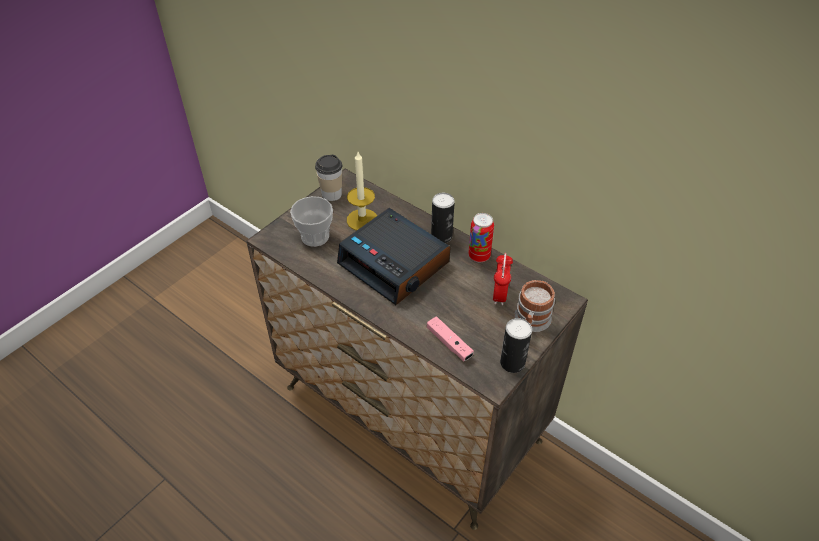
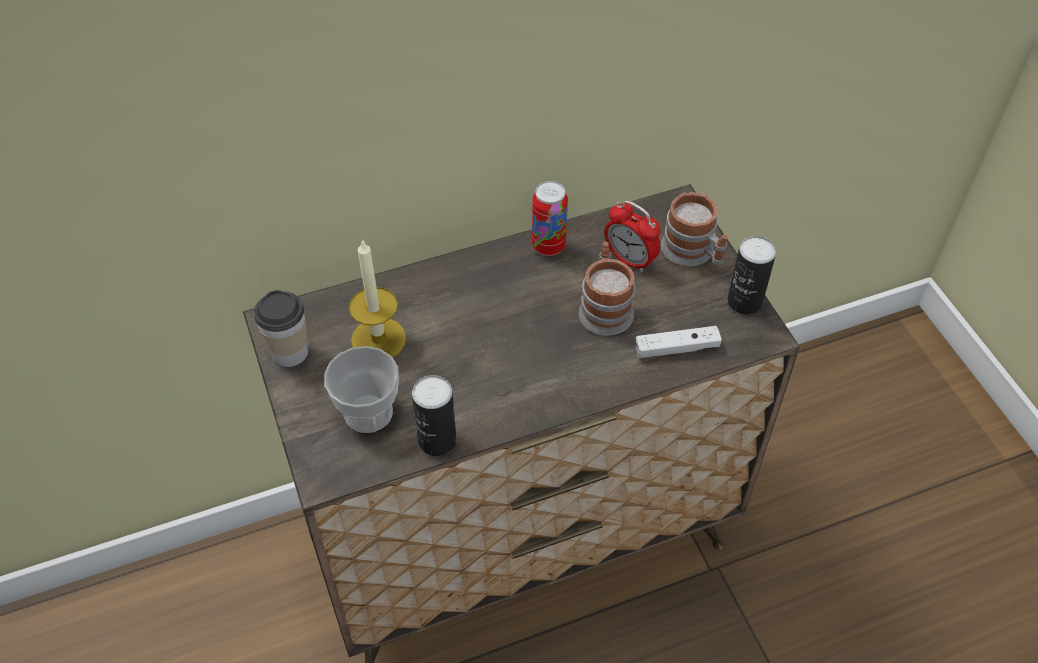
camera: 60 degrees left, 5 degrees up
alarm clock [337,208,451,305] -> none
pink game controller [427,317,474,361] -> white game controller [636,326,722,358]
can [431,193,455,243] -> can moved to [412,375,456,456]
none -> mug [579,242,635,336]

